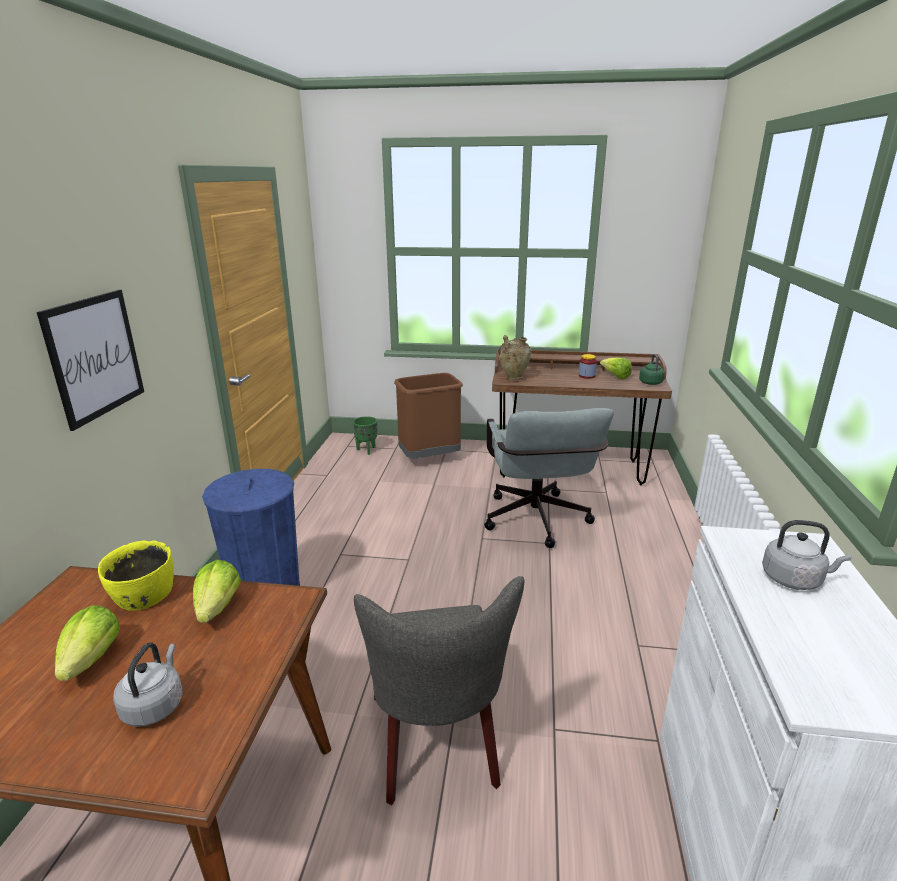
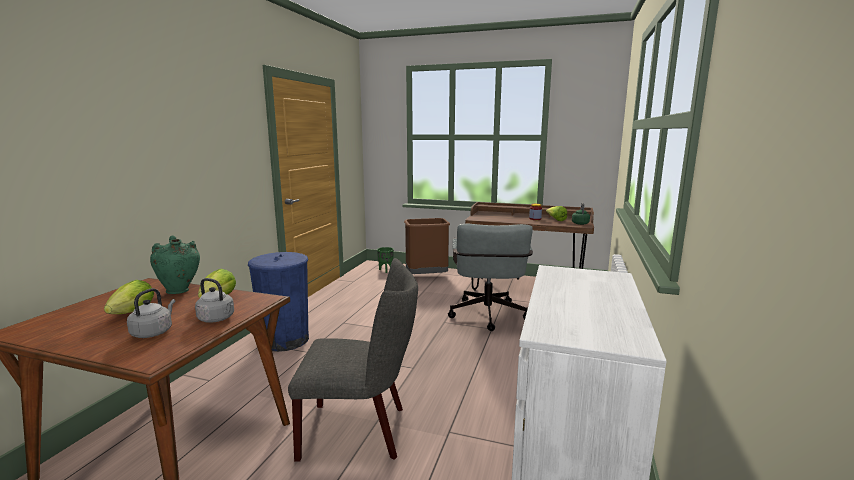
camera: 10 degrees right, 10 degrees down
picture [37,290,144,431] -> none
yellow bowl [98,540,174,611] -> green vase [150,236,200,294]
grey chair [354,576,524,805] -> grey chair turned 90 degrees counterclockwise [288,258,418,462]
beige vase [498,335,532,380] -> none
grey kettle [762,520,851,590] -> grey kettle moved to [195,278,234,323]

